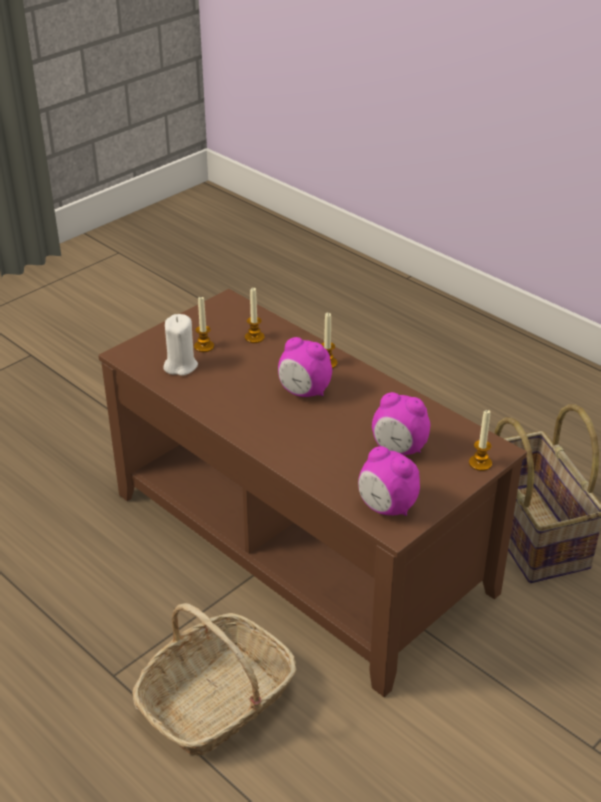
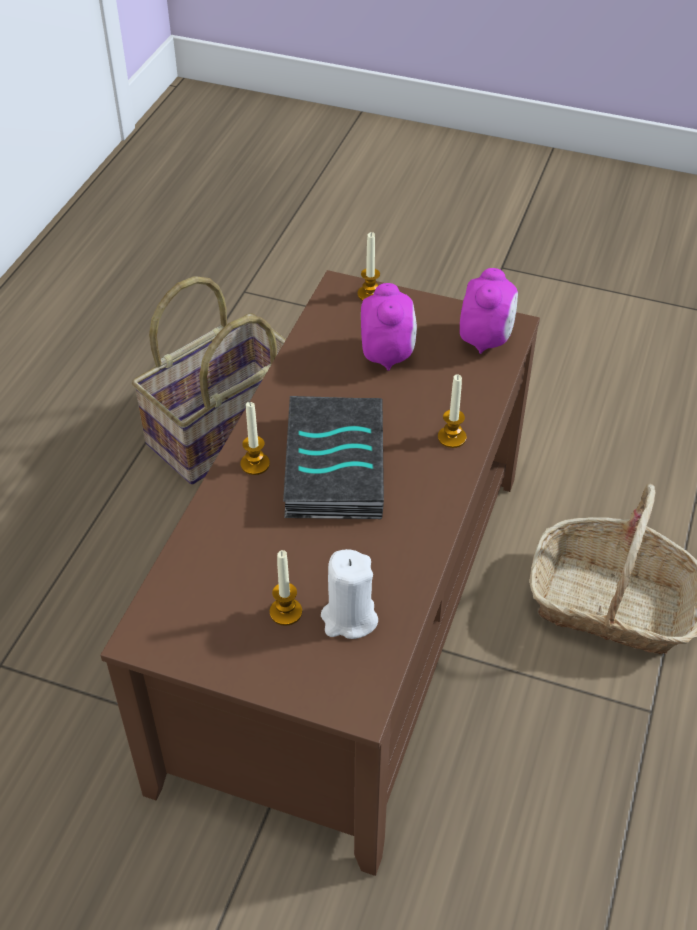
camera: 115 degrees left, 10 degrees up
candle [245,288,265,343] -> candle moved to [438,374,467,448]
alarm clock [278,337,332,397] -> book [283,396,384,519]

